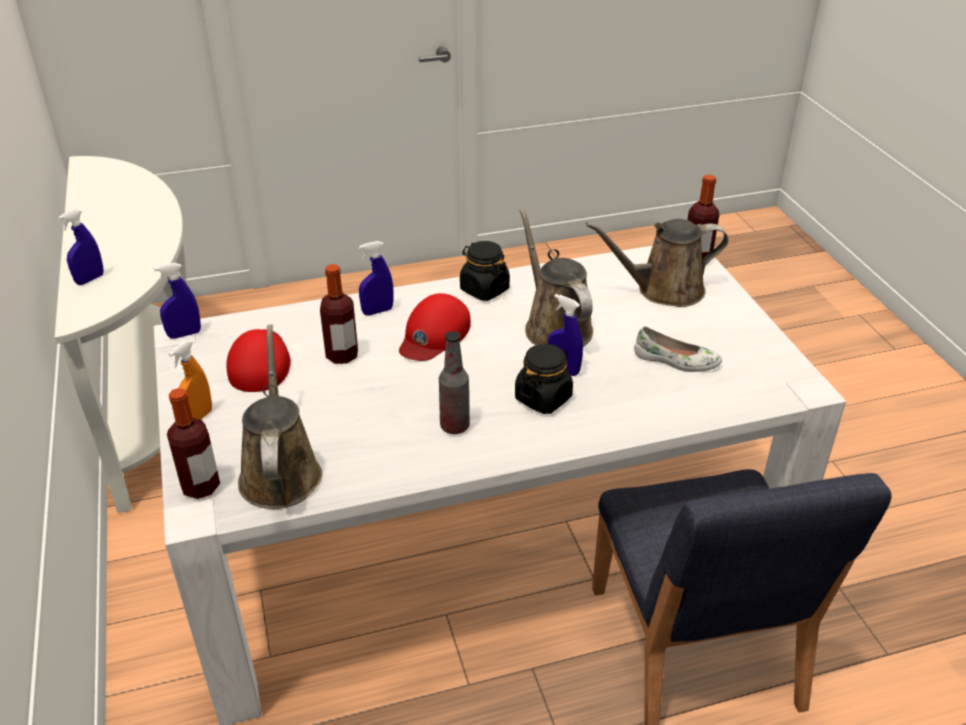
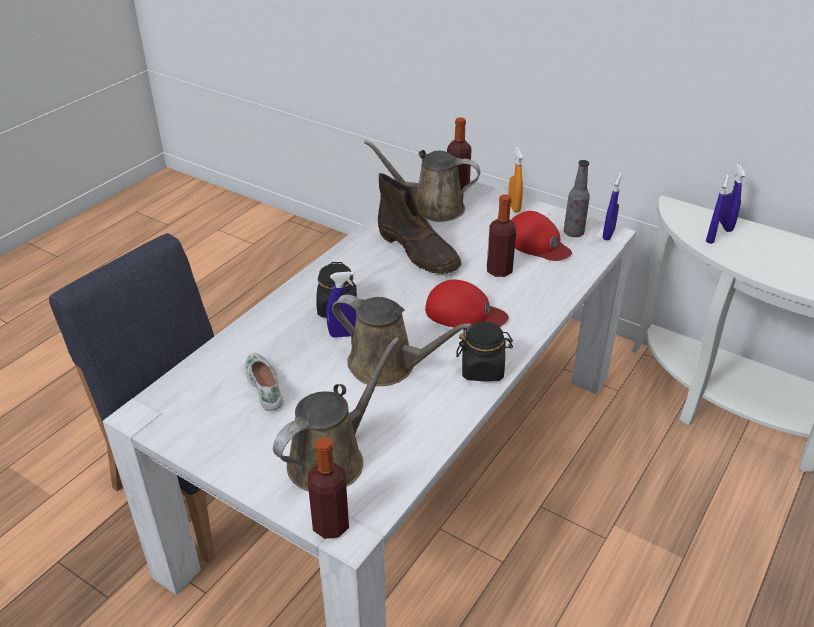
camera: 140 degrees right, 0 degrees up
brown watering can [238,324,322,509] -> brown watering can turned 150 degrees clockwise [364,140,481,222]
blue spray bottle [359,241,394,315] -> blue spray bottle moved to [706,175,729,244]
red cap [399,293,471,361] -> red cap turned 120 degrees clockwise [425,280,509,329]
bottle [439,331,470,434] -> bottle moved to [564,160,590,237]
white shoe [634,326,722,372] -> white shoe turned 90 degrees clockwise [245,353,284,411]
none -> brown boot [378,173,461,274]

